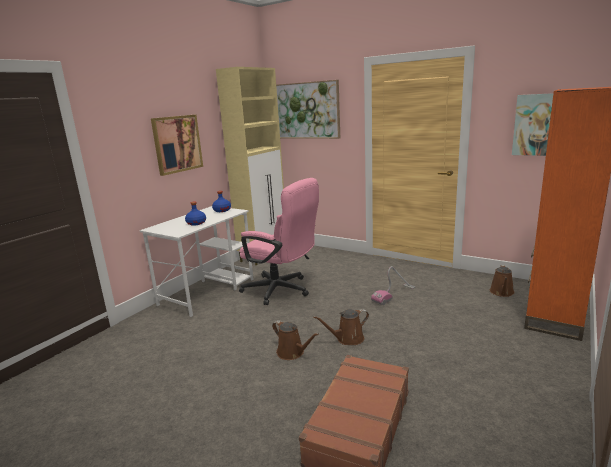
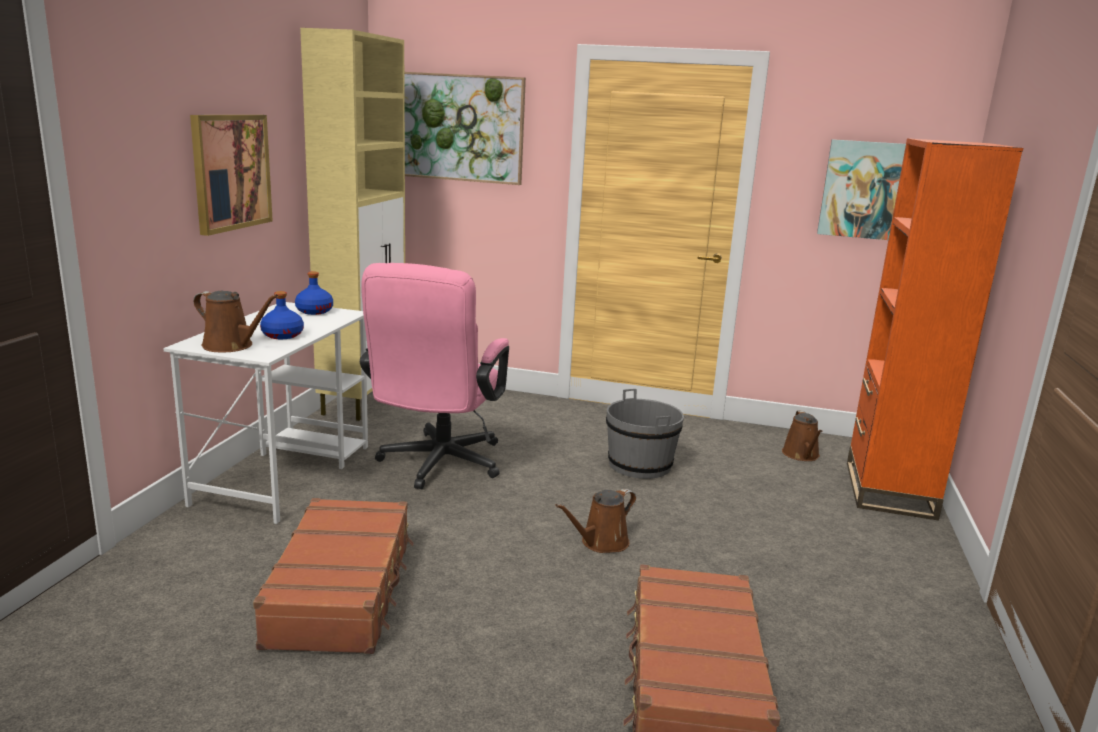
camera: 20 degrees left, 0 degrees up
pink office chair [239,178,319,305] -> pink office chair turned 90 degrees clockwise [360,263,509,489]
brown watering can [272,320,319,360] -> brown watering can moved to [194,291,278,353]
vacuum cleaner [371,266,415,305] -> grey bucket [606,389,684,479]
none -> brown suitcase [253,498,414,654]

